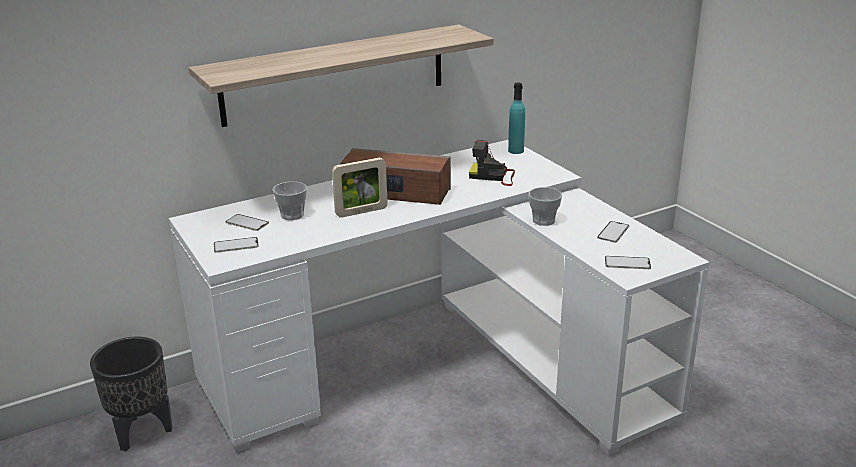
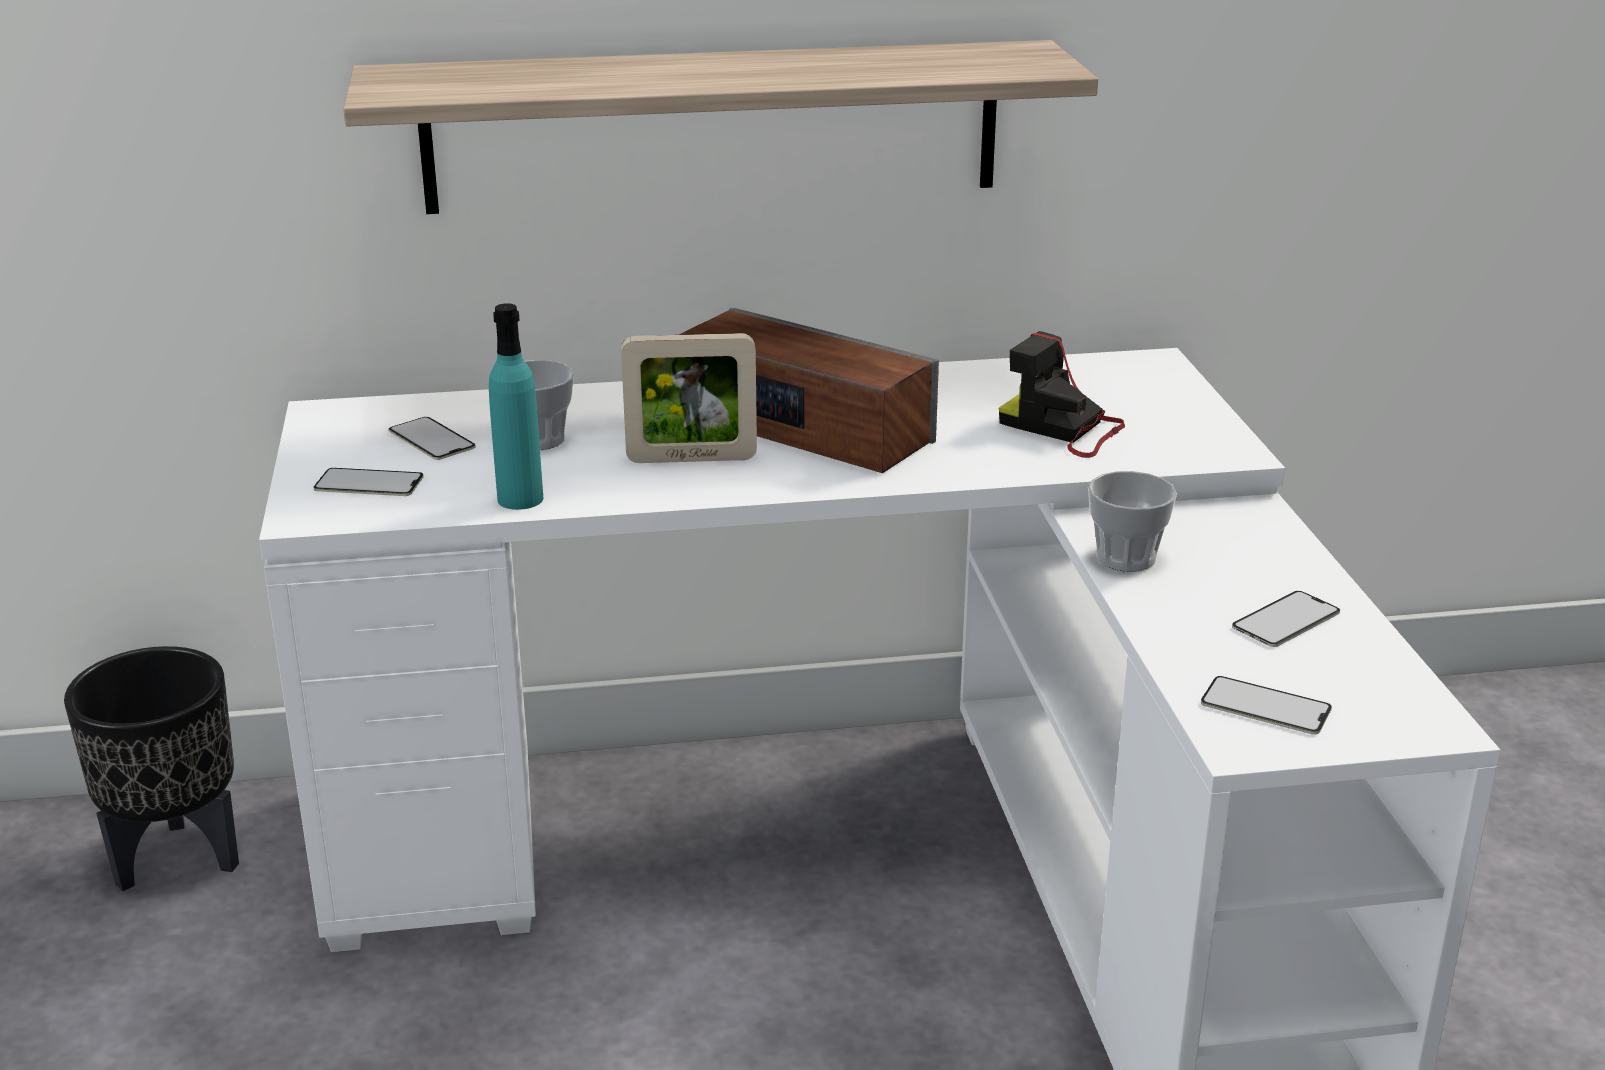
camera: 20 degrees right, 0 degrees up
turquoise bottle [508,82,525,154] -> turquoise bottle moved to [489,303,543,510]

